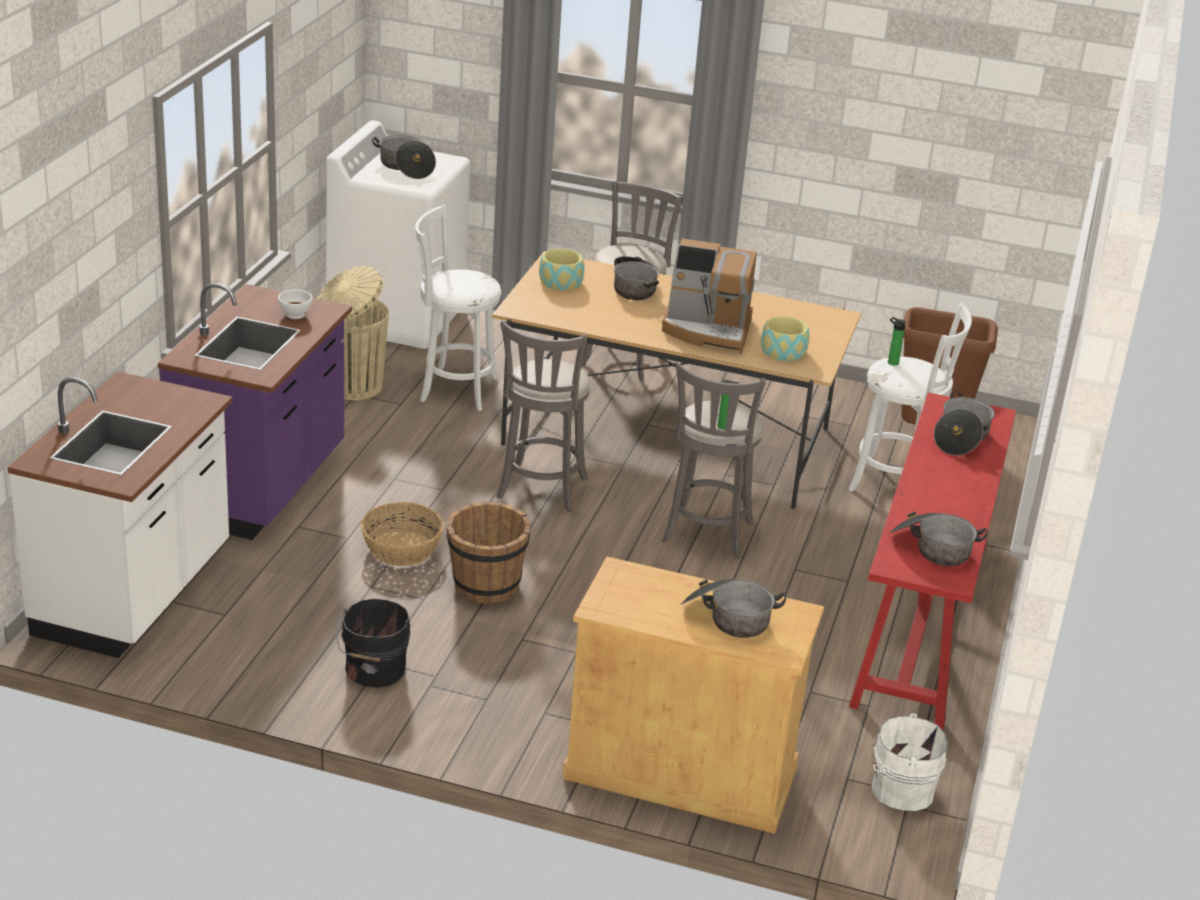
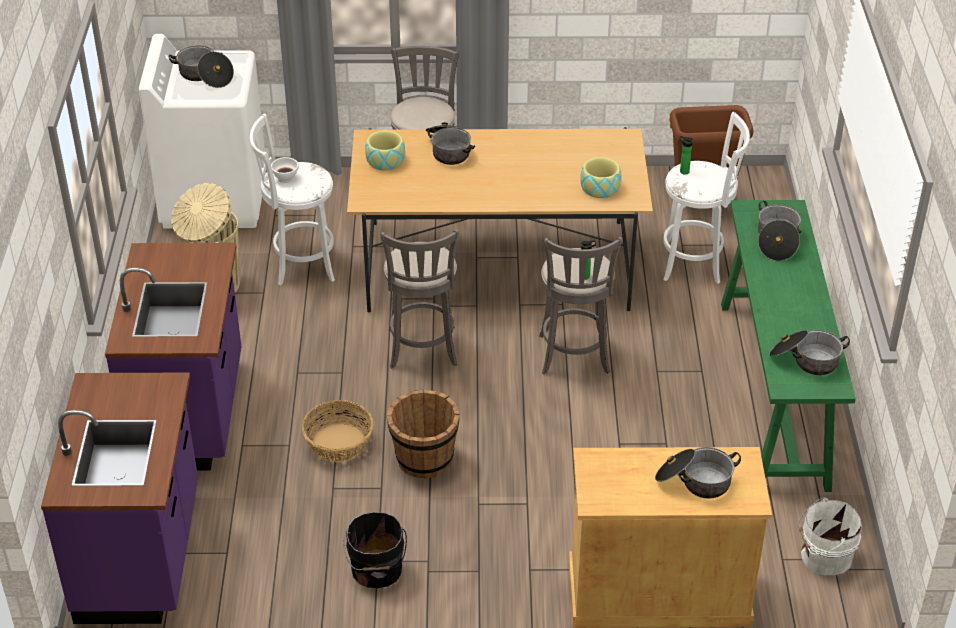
camera: 15 degrees left, 10 degrees up
white counter [7,371,233,658] -> purple counter [41,373,198,624]
white bowl [278,290,313,319] -> white bowl moved to [271,157,299,183]
coffee machine [662,239,757,354] -> none
red console table [849,393,1016,730] -> green console table [721,200,856,492]

